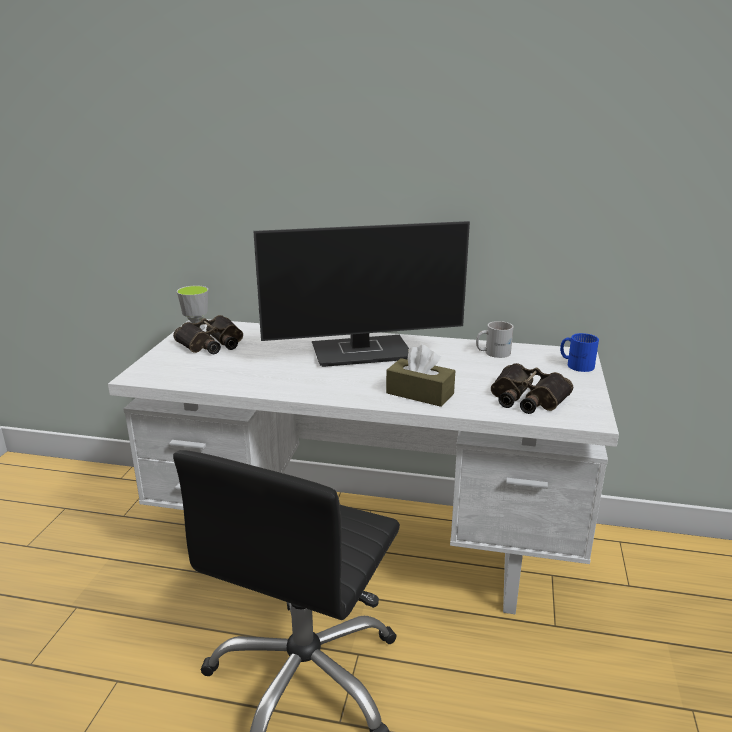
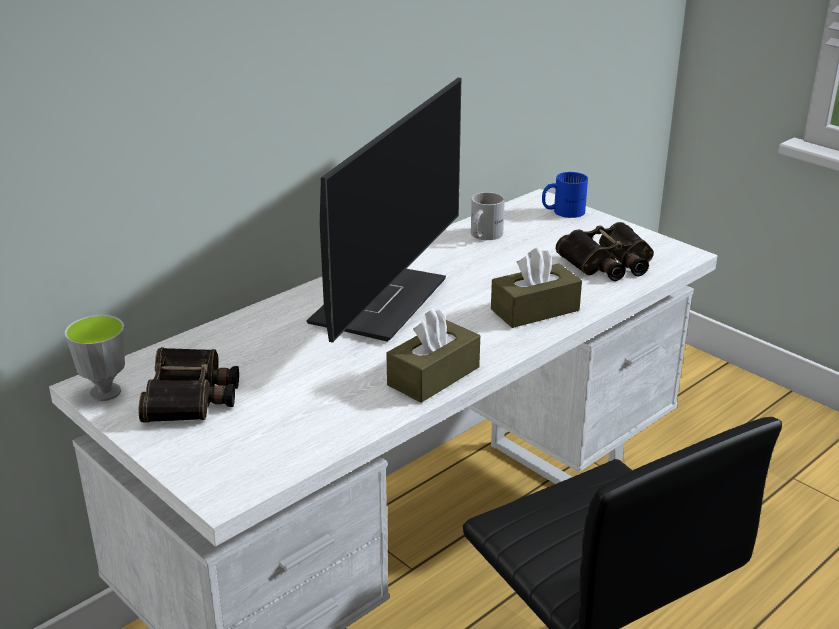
camera: 55 degrees left, 5 degrees up
none -> brown tissue box [386,308,480,403]

